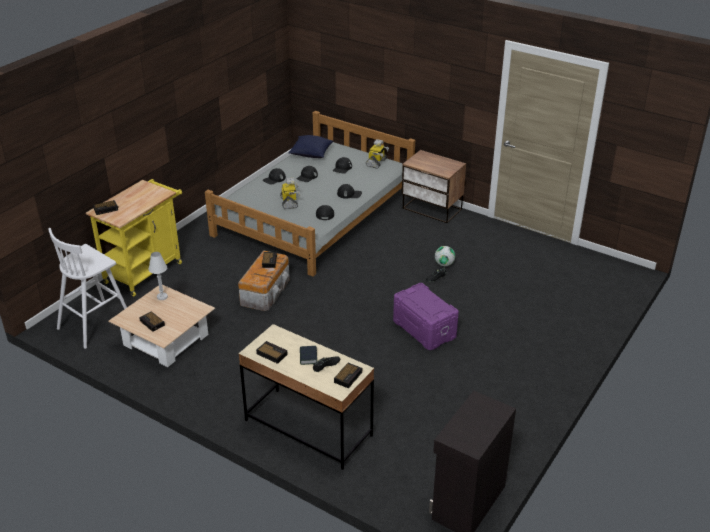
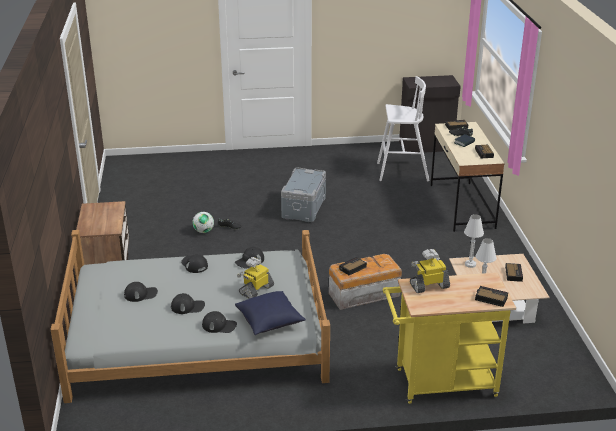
camera: 130 degrees left, 5 degrees down
white stool [48,228,127,349] -> white stool moved to [377,76,430,181]
blue pillow [288,135,333,158] -> blue pillow moved to [235,291,306,335]
toy robot [366,139,389,169] -> toy robot moved to [410,249,450,293]
purple storage box [393,283,459,350] -> grey storage box [281,167,326,222]
none -> white table lamp [464,214,484,268]

